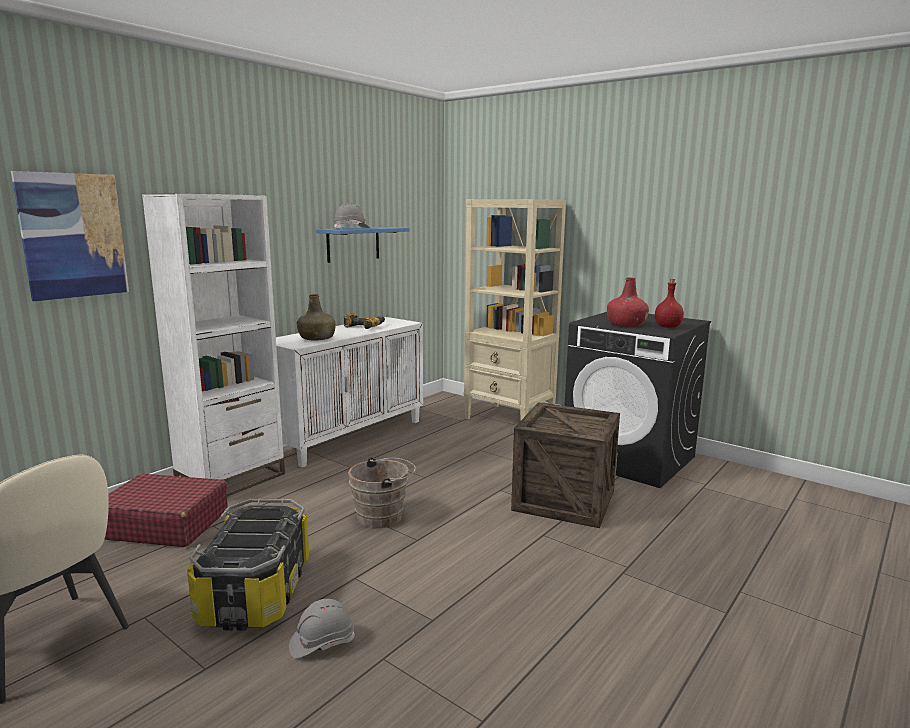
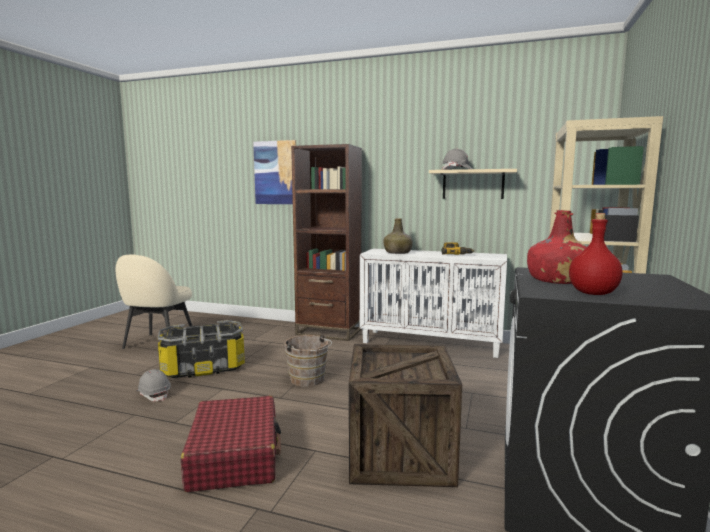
camera: 70 degrees right, 5 degrees down
red suitcase [104,474,228,547] -> red suitcase moved to [181,396,281,492]
white bookcase [142,194,285,497] -> brown bookcase [291,144,362,341]
blue shelf [316,227,410,263] -> beige shelf [429,169,517,199]

